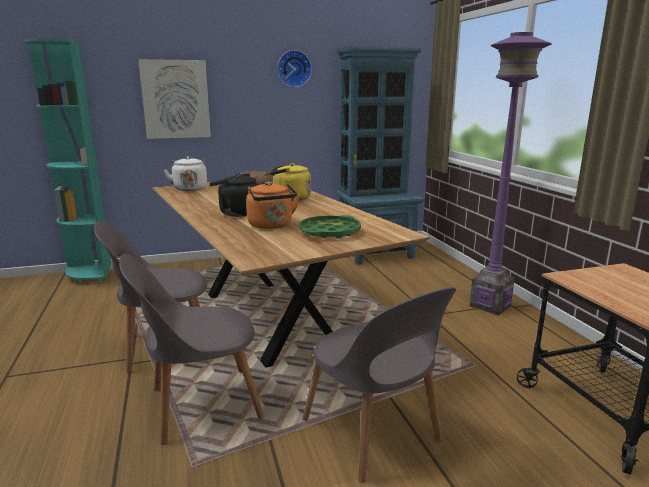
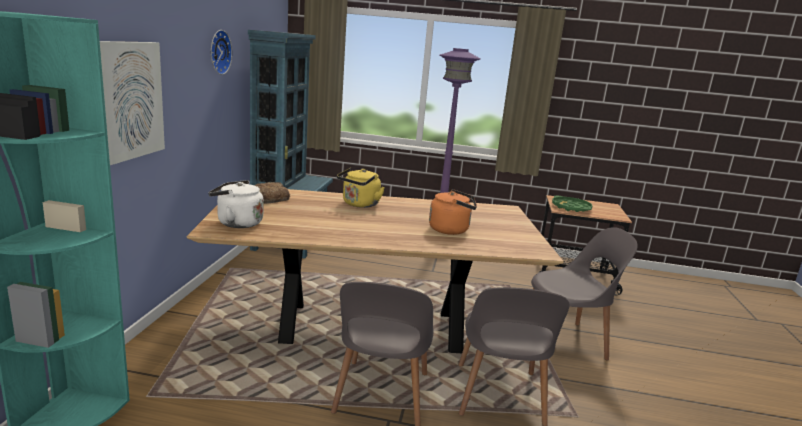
camera: 65 degrees left, 0 degrees up
black kettle [209,173,259,217] -> none
green tray [299,215,361,239] -> green tray moved to [552,196,592,212]

